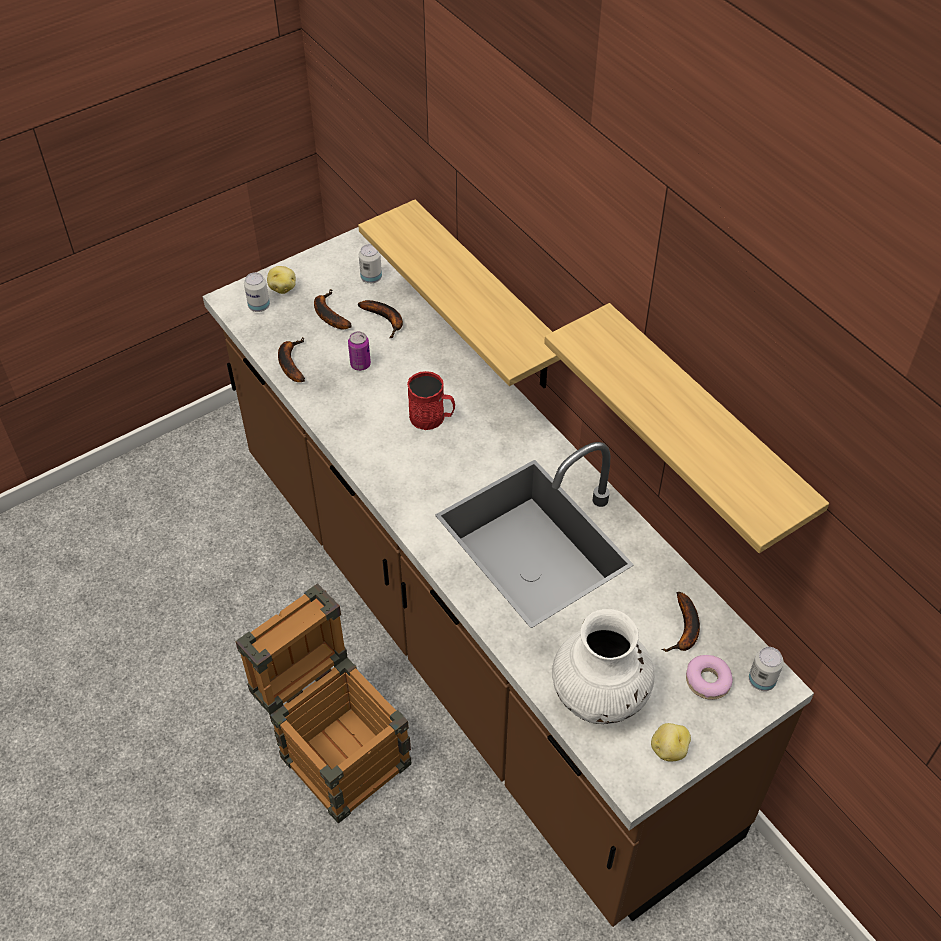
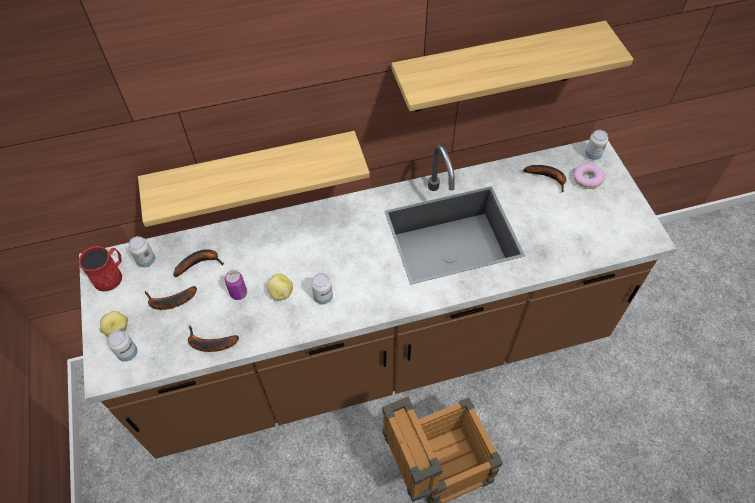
camera: 70 degrees left, 5 degrees up
red mug [407,371,455,430] -> red mug moved to [79,246,122,291]
white vase [552,609,654,724] -> none
potato [651,723,691,762] -> potato moved to [267,273,293,300]
none -> can [311,273,333,304]

